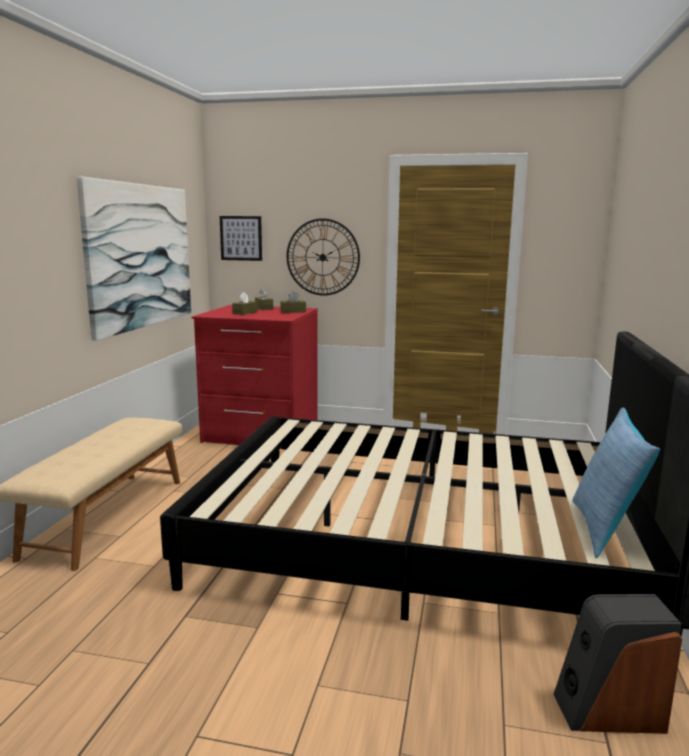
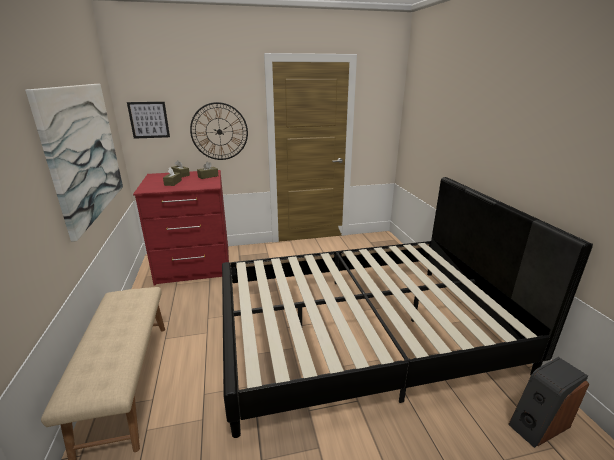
camera: 25 degrees left, 10 degrees up
pillow [572,408,660,558] -> none

